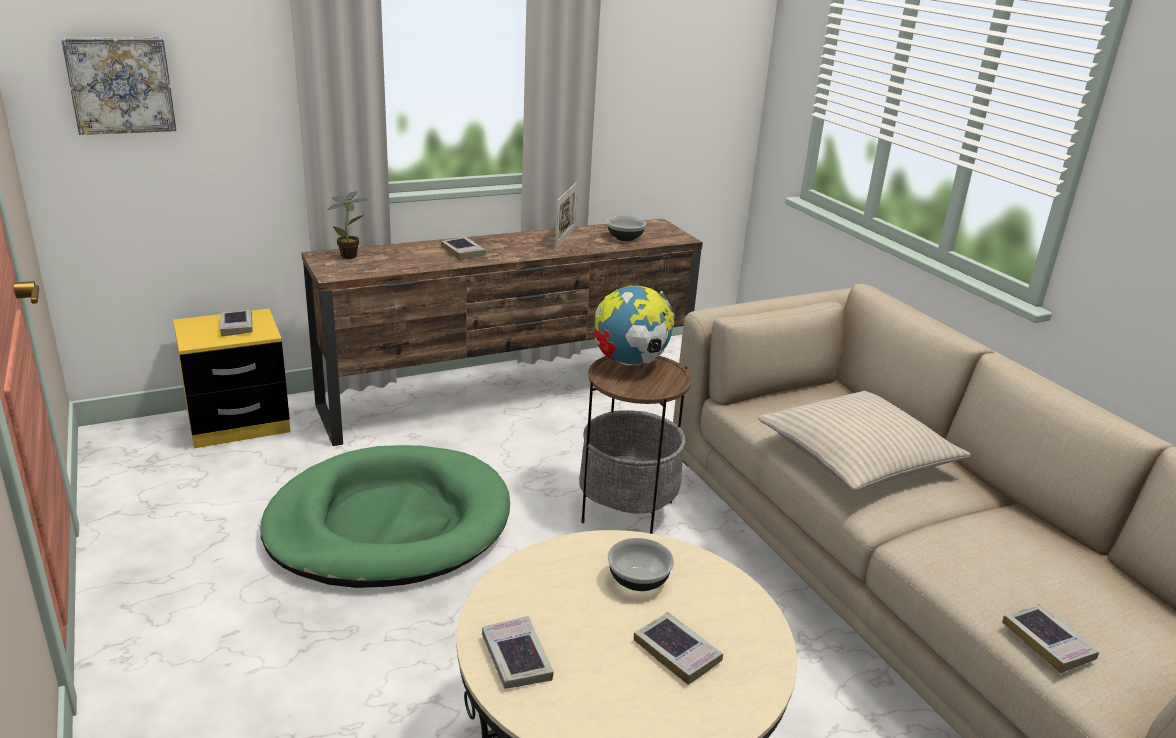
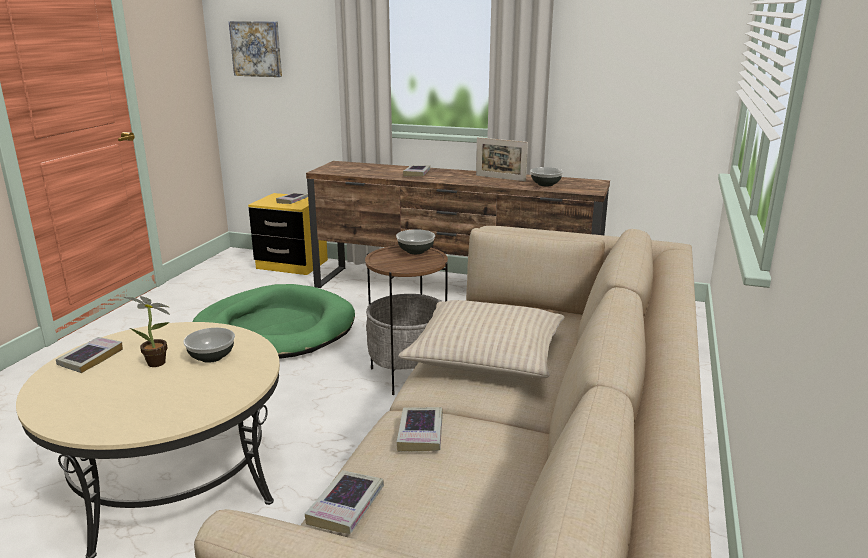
camera: 45 degrees right, 5 degrees down
potted plant [327,191,368,259] -> potted plant moved to [123,296,170,367]
picture frame [555,183,577,249] -> picture frame turned 60 degrees clockwise [476,137,528,181]
globe [594,285,676,365] -> bowl [396,229,435,254]
book [634,612,723,685] -> book moved to [397,407,443,452]

